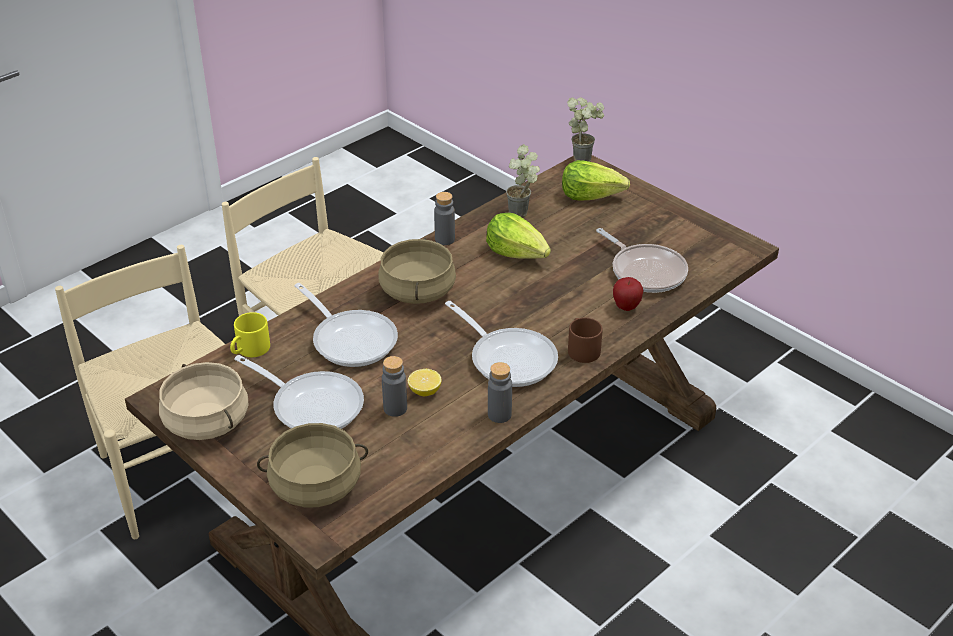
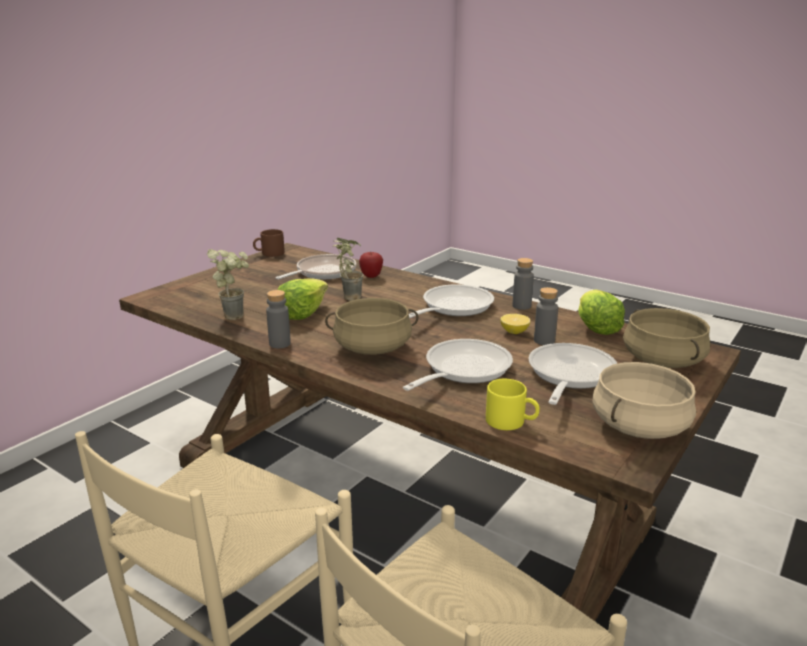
camera: 100 degrees left, 15 degrees down
lettuce [562,160,630,201] -> lettuce moved to [578,289,625,335]
potted plant [567,97,604,162] -> potted plant moved to [333,238,364,301]
brown mug [568,318,603,363] -> brown mug moved to [253,229,285,257]

